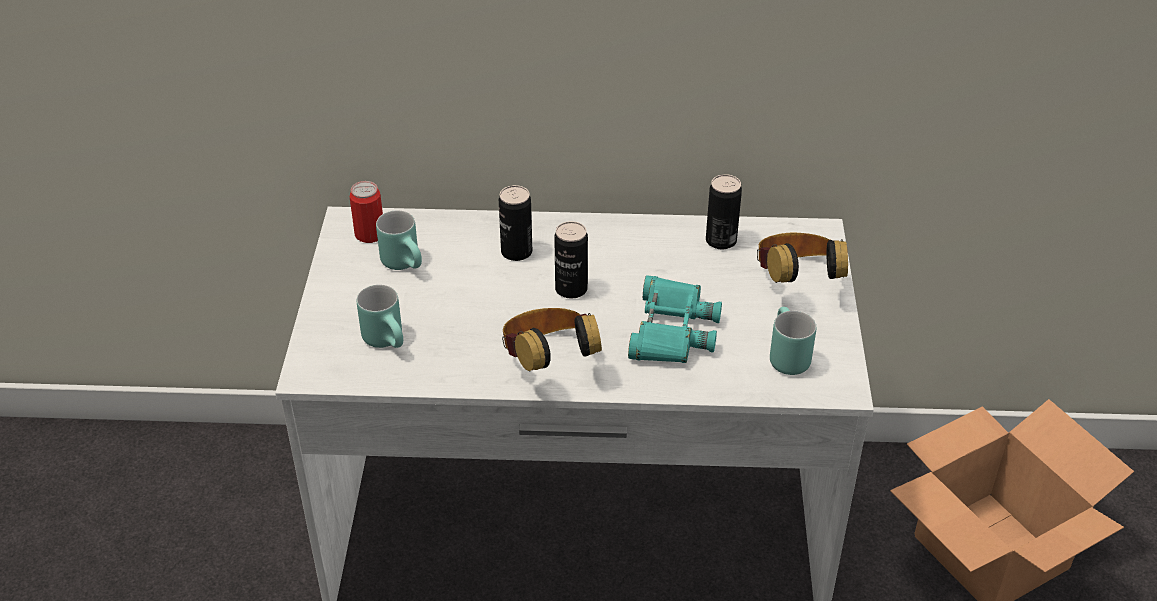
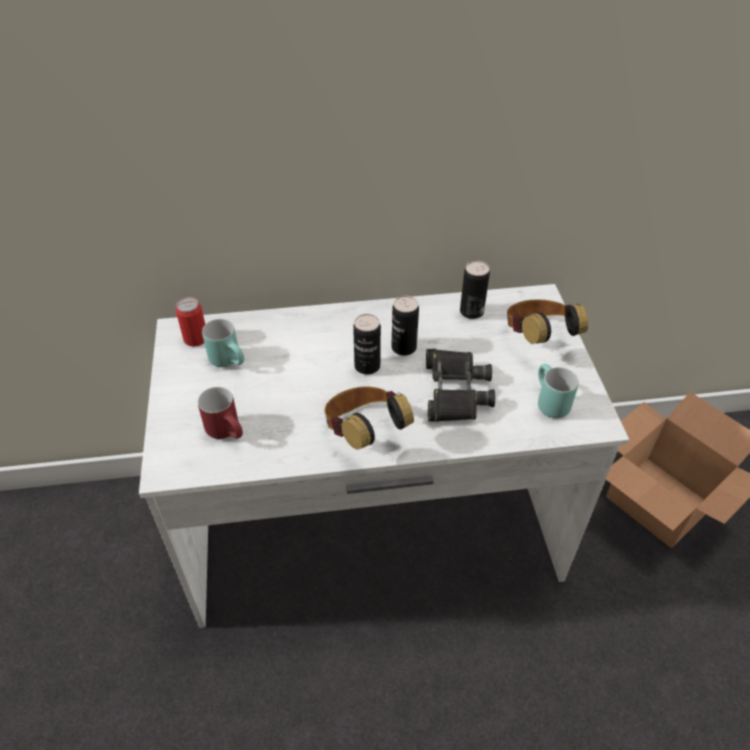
camera: 10 degrees left, 5 degrees up
turquoise mug [357,285,403,348] -> red mug [198,387,243,439]
can [499,185,532,261] -> can moved to [391,295,419,355]
turquoise binoculars [628,275,722,363] -> black binoculars [426,349,495,422]

